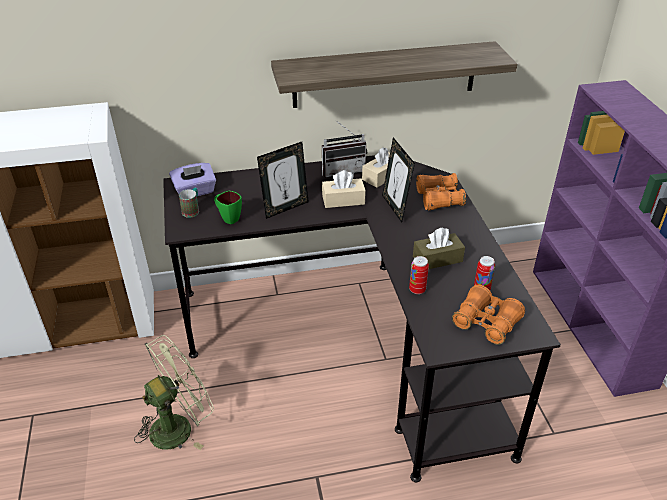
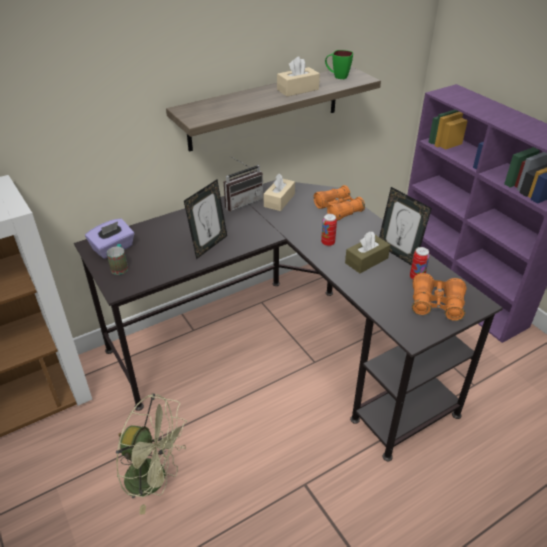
camera: 20 degrees left, 0 degrees up
green fan [134,335,214,450] -> green fan turned 75 degrees clockwise [116,394,187,515]
green mug [214,191,242,224] -> green mug moved to [325,50,353,79]
beige tissue box [322,170,366,208] -> beige tissue box moved to [277,56,320,97]
picture frame [382,137,415,222] -> picture frame moved to [379,187,432,266]
can [409,256,429,294] -> can moved to [321,214,337,246]

